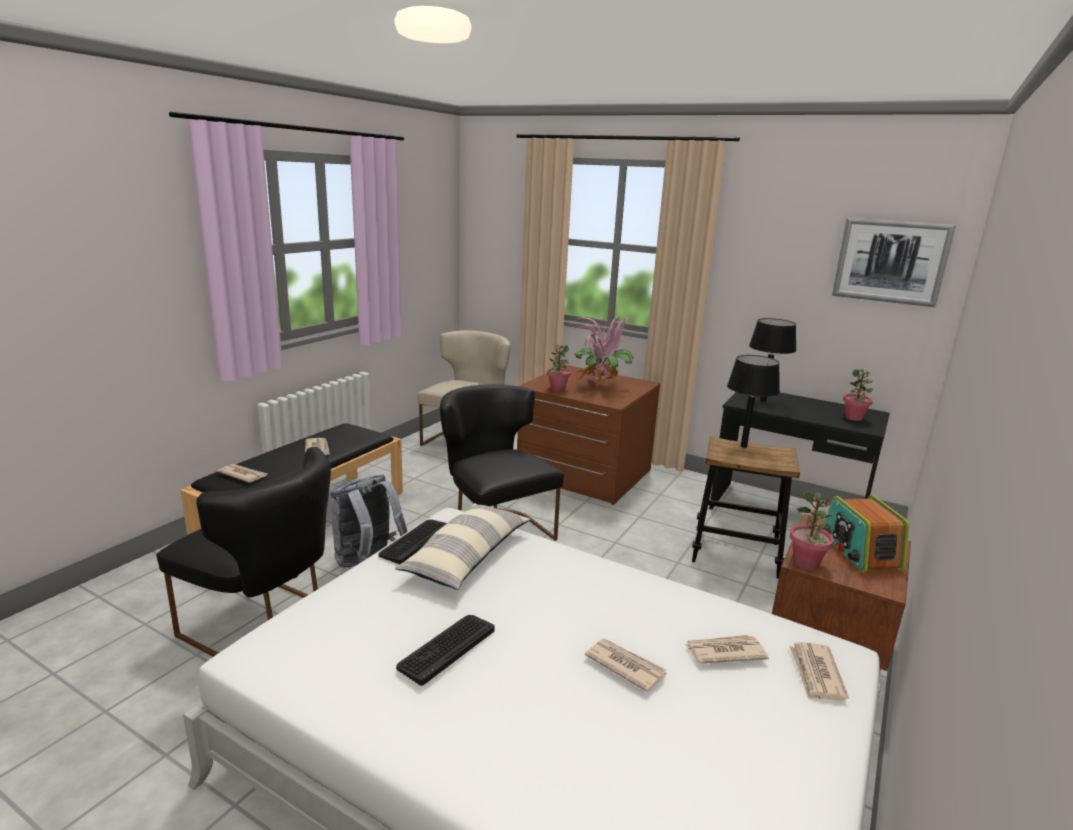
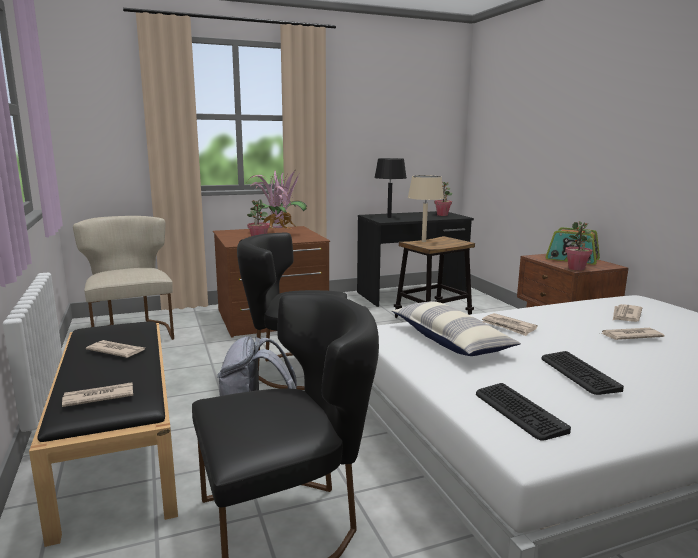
camera: 50 degrees left, 5 degrees down
keyboard [378,520,447,564] -> keyboard moved to [476,383,571,441]
black table lamp [727,355,780,448] -> beige table lamp [408,175,444,242]
newspaper [789,642,849,701] -> newspaper moved to [482,313,538,336]
picture [832,218,956,307] -> none

